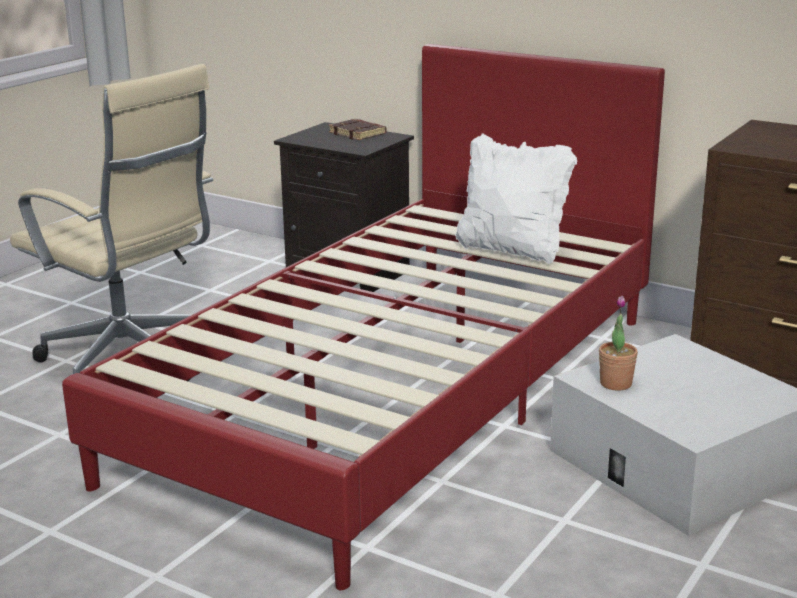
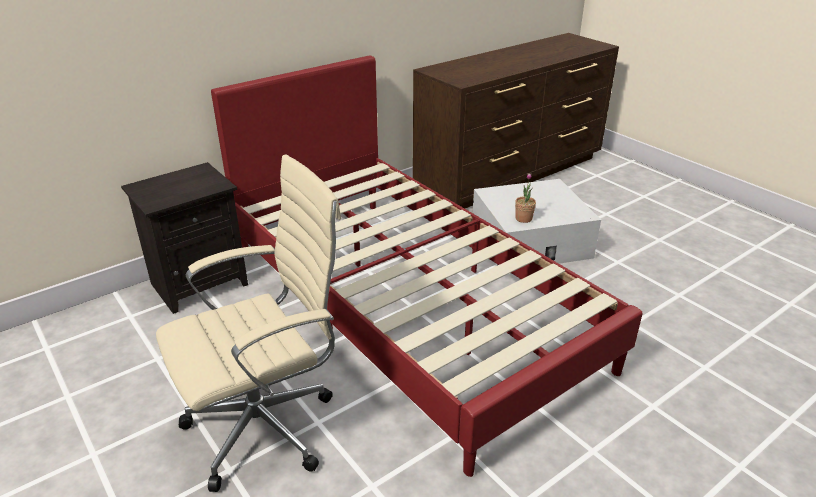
camera: 70 degrees left, 10 degrees up
brown book [329,119,387,140] -> none
white pillow [455,133,577,264] -> none

